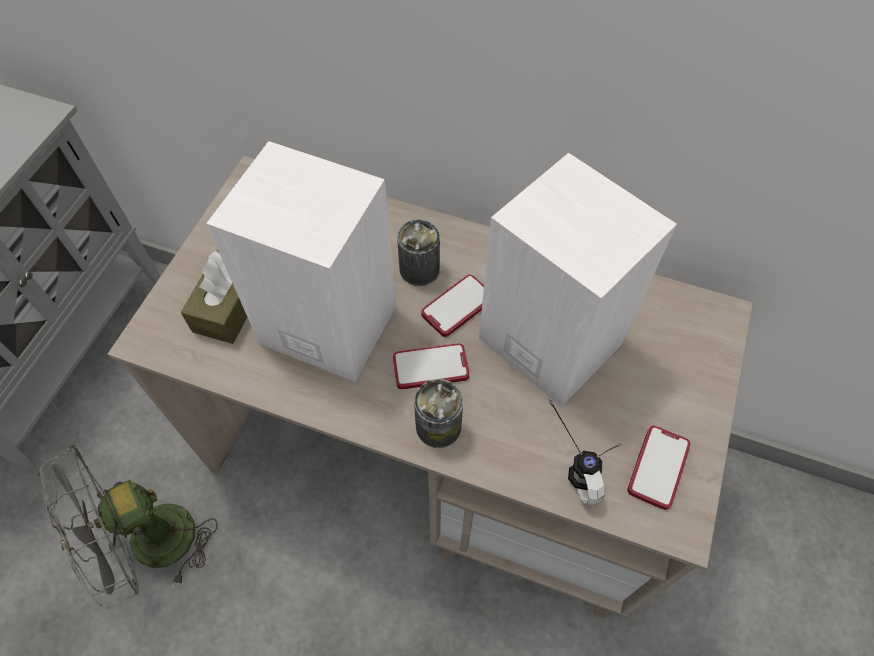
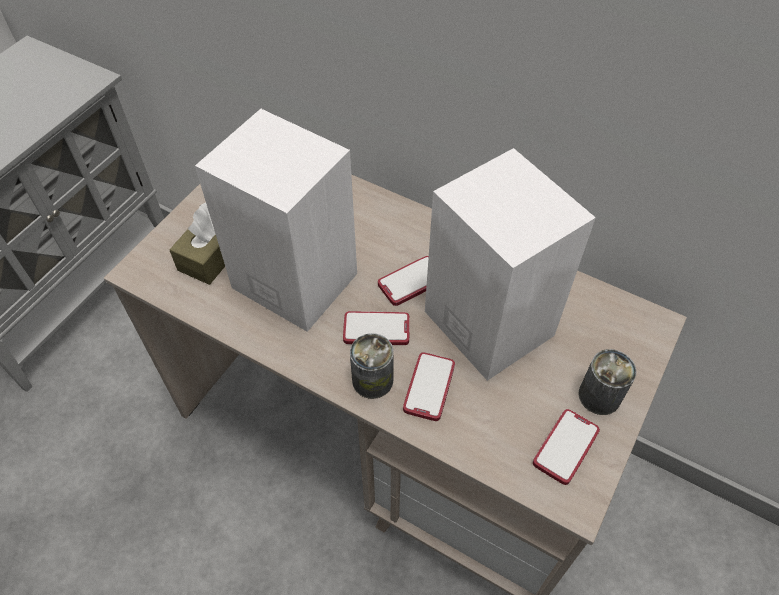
camera: 10 degrees right, 5 degrees down
grey fan [38,444,218,609] -> none
can [397,219,440,286] -> can moved to [578,349,636,415]
headphones [549,398,622,506] -> none
none -> phone [403,352,455,421]

